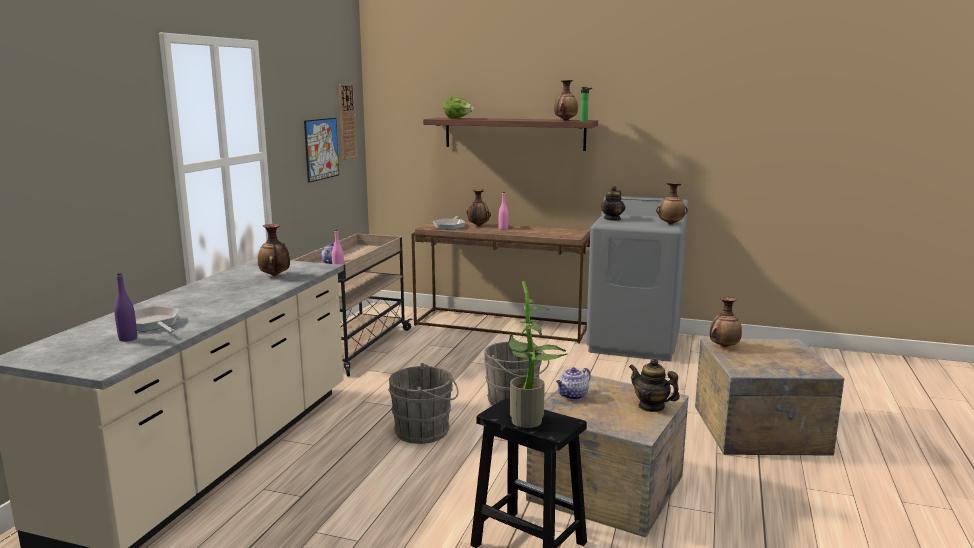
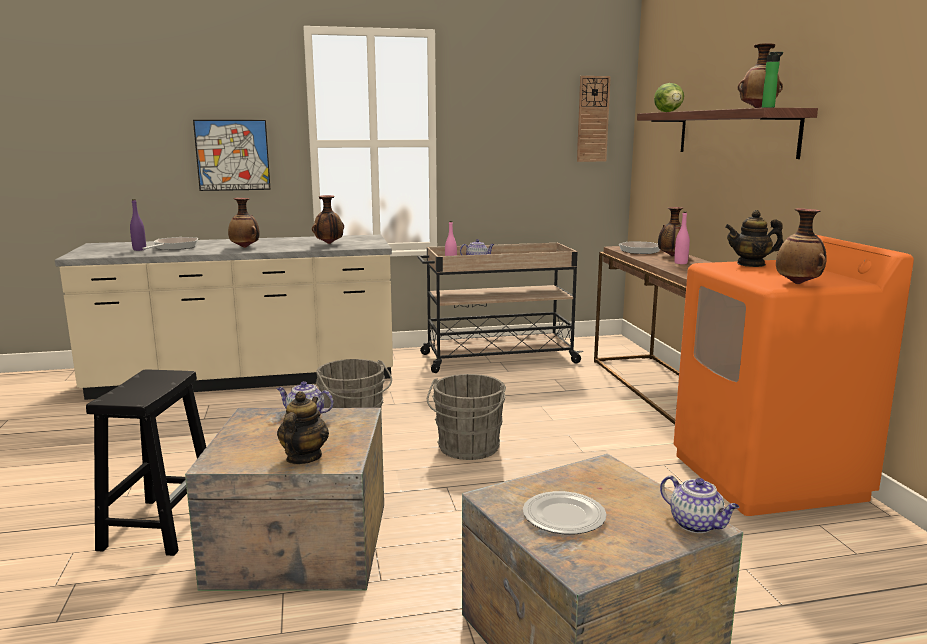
camera: 60 degrees right, 0 degrees up
picture [304,118,339,183] -> picture moved to [193,120,271,191]
potted plant [508,280,568,428] -> none
grey washing machine [586,196,689,362] -> orange washing machine [673,235,914,516]
vase [710,297,742,347] -> vase moved to [228,198,260,248]
none -> plate [523,491,607,534]
none -> teapot [660,475,739,533]

